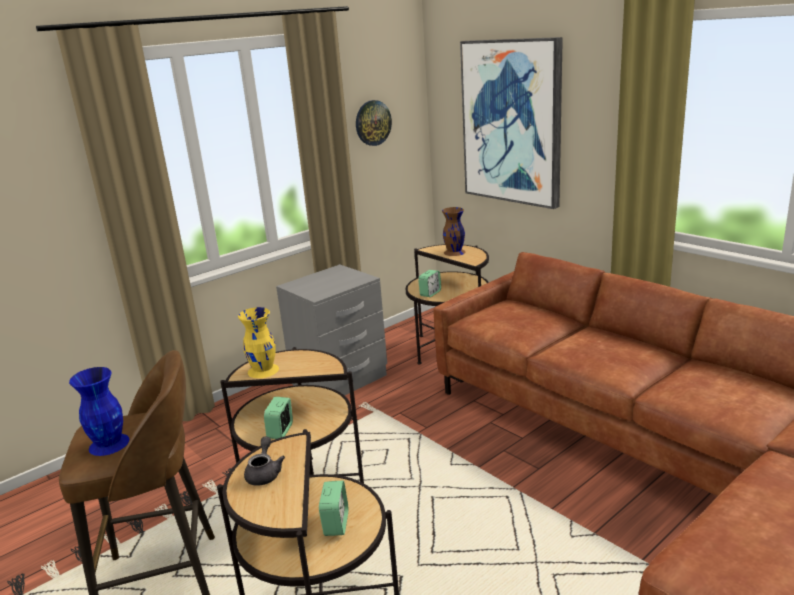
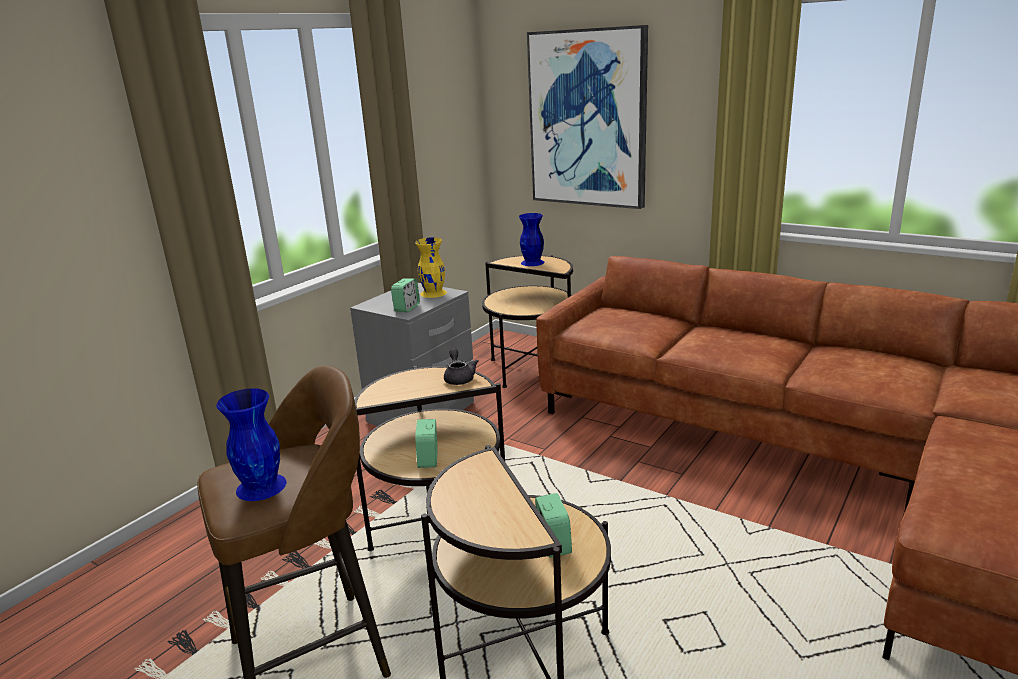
camera: 15 degrees left, 0 degrees up
yellow vase [238,307,279,378] -> yellow vase moved to [415,237,447,298]
grey teapot [244,437,285,486] -> grey teapot moved to [444,348,478,385]
wall clock [356,100,392,146] -> none
alarm clock [418,270,441,297] -> alarm clock moved to [391,278,420,312]
brown vase [442,207,465,256] -> blue vase [519,213,545,266]

